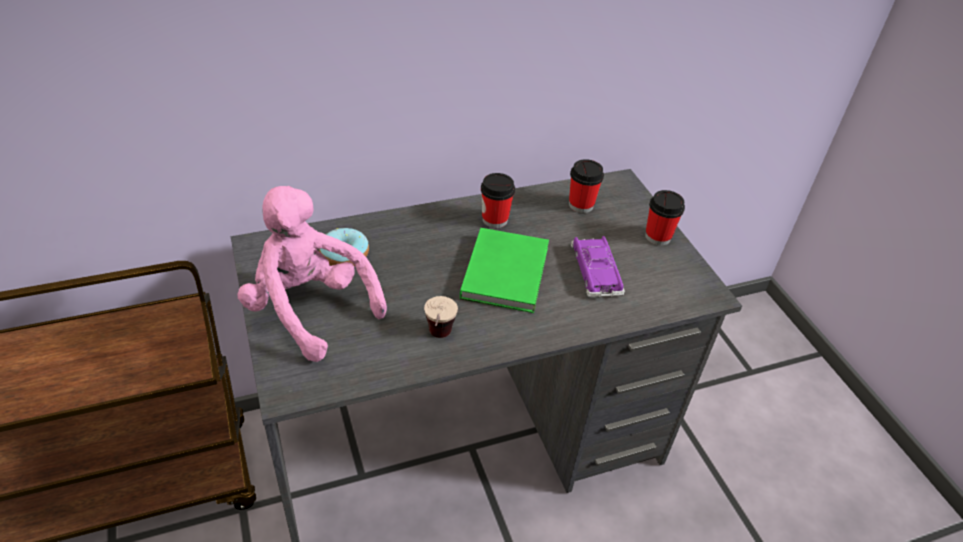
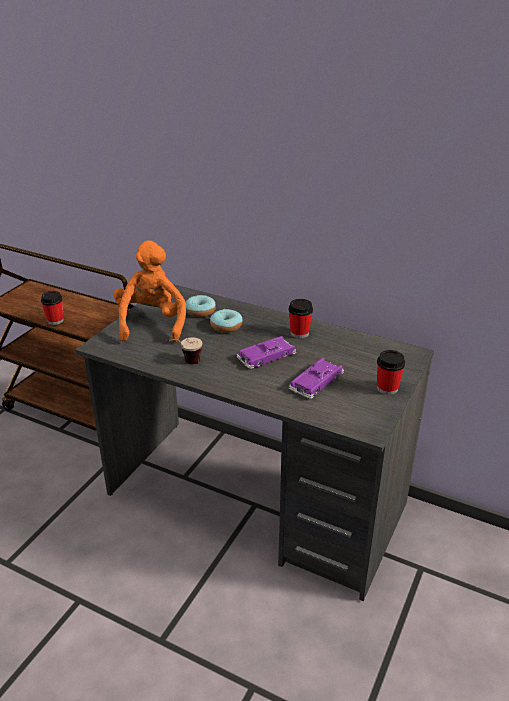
camera: 50 degrees right, 10 degrees down
pink plush toy [237,186,387,362] -> orange plush toy [114,240,186,342]
green book [460,228,549,313] -> purple toy car [237,336,297,369]
cup [569,159,604,213] -> cup moved to [41,291,64,325]
none -> donut [210,309,243,333]

